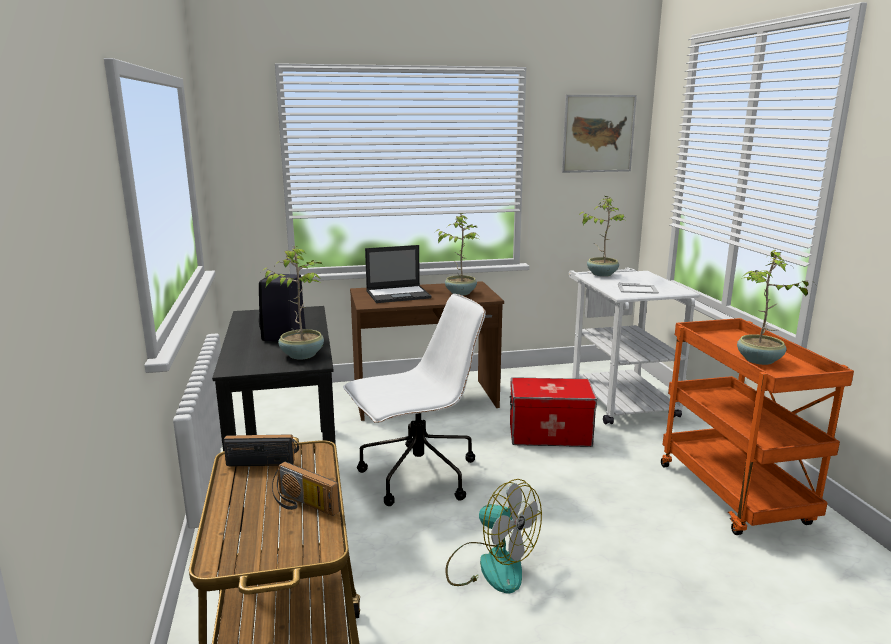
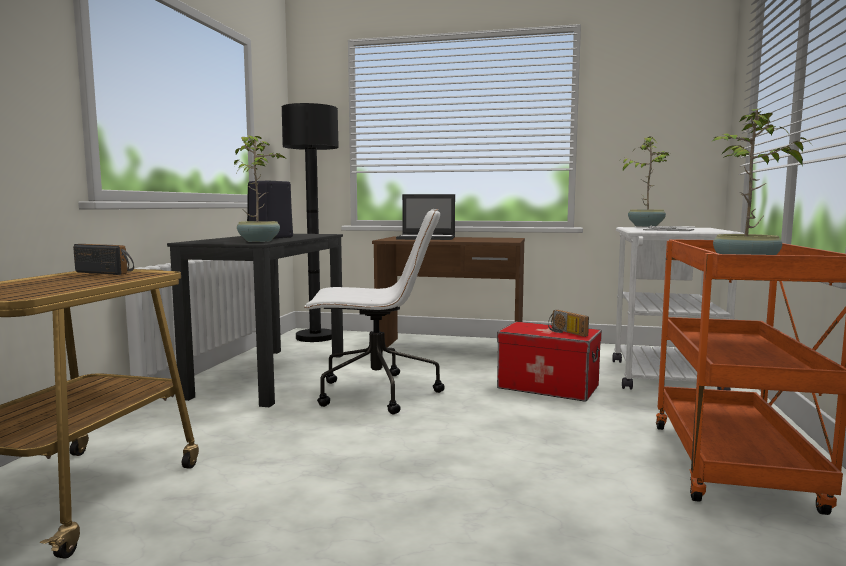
camera: 25 degrees right, 10 degrees down
radio [272,462,340,516] -> radio moved to [548,310,589,337]
potted plant [435,213,479,295] -> none
fan [446,479,542,593] -> none
picture [562,95,637,173] -> none
none -> black floor lamp [282,103,339,342]

